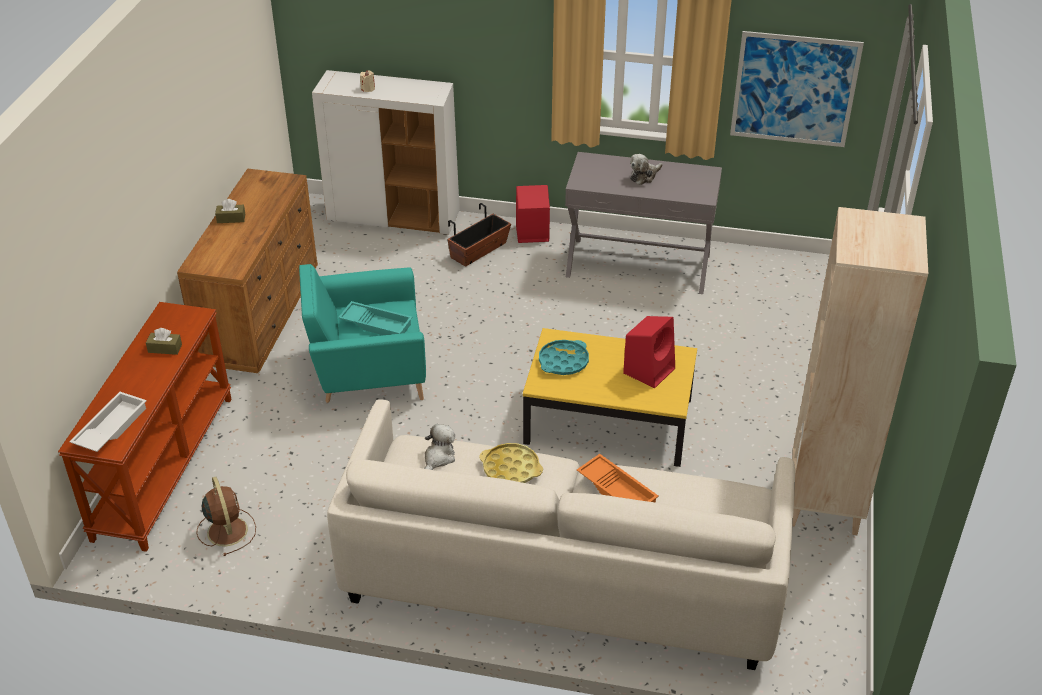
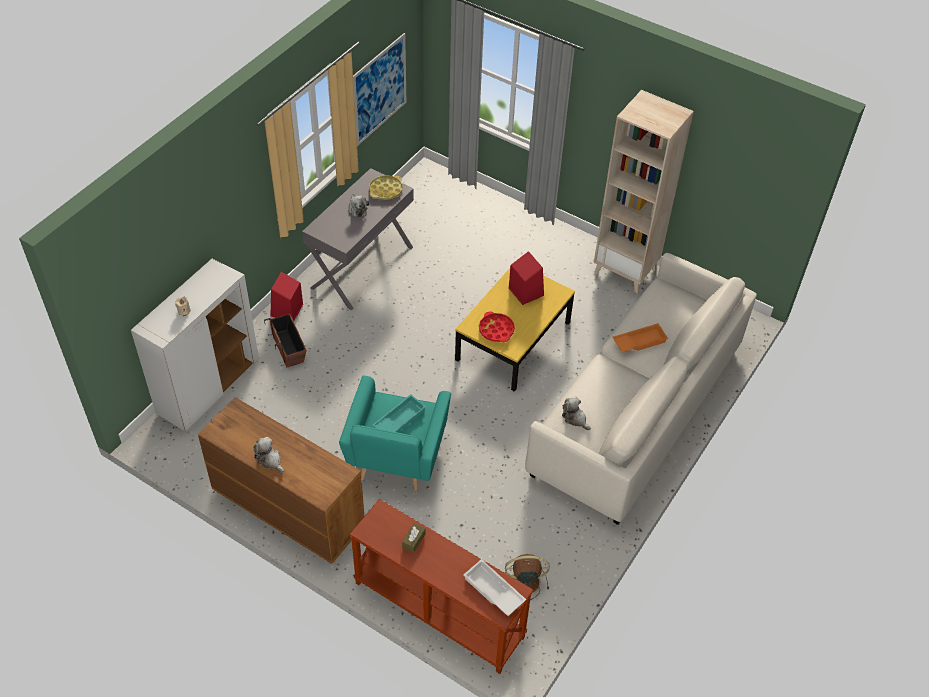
camera: 70 degrees left, 10 degrees up
brown tissue box [215,199,245,223] -> plush toy [253,437,284,473]
yellow tray [479,443,543,483] -> yellow tray moved to [369,175,403,200]
turquoise tray [539,340,589,375] -> red tray [479,311,515,342]

